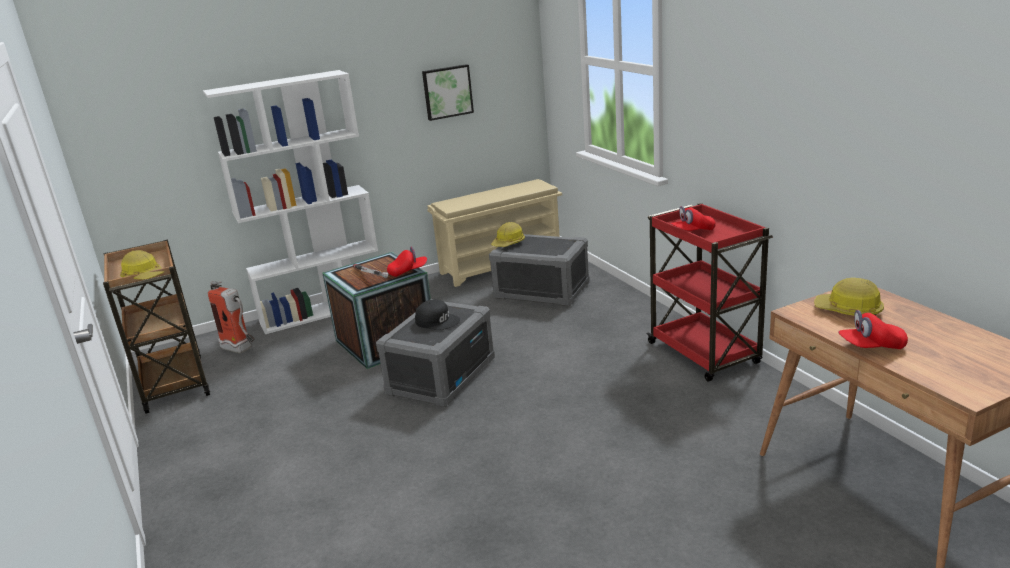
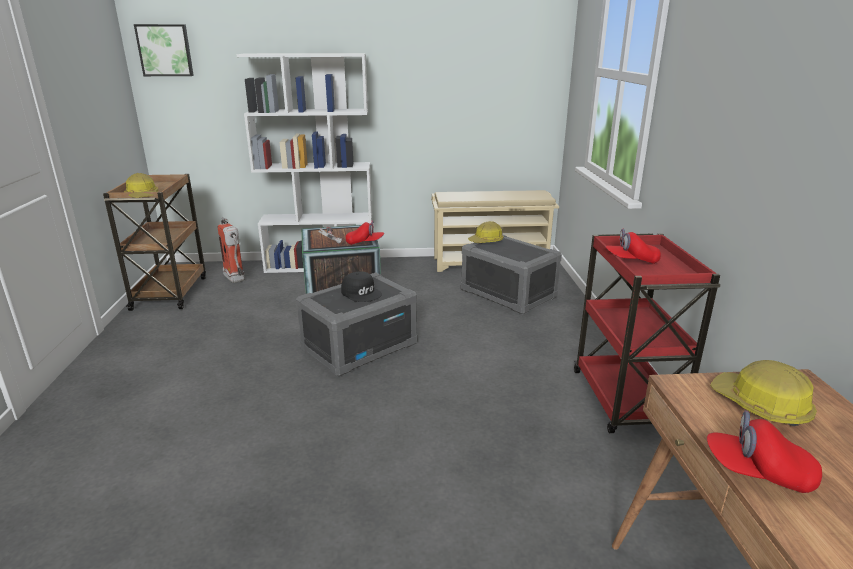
camera: 20 degrees right, 0 degrees up
picture [422,64,474,121] -> picture moved to [134,24,194,76]

